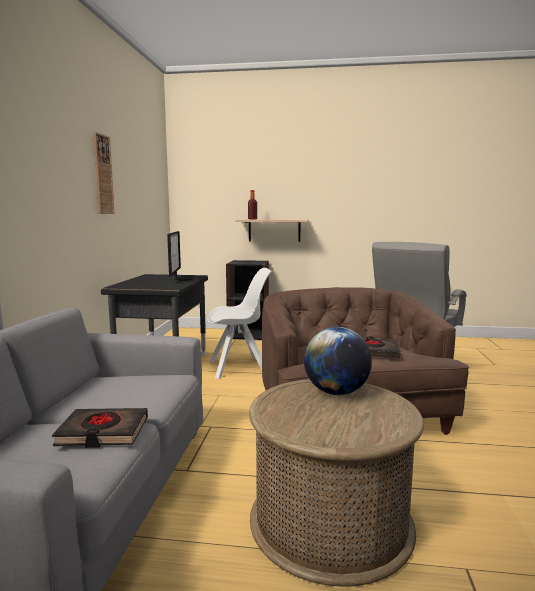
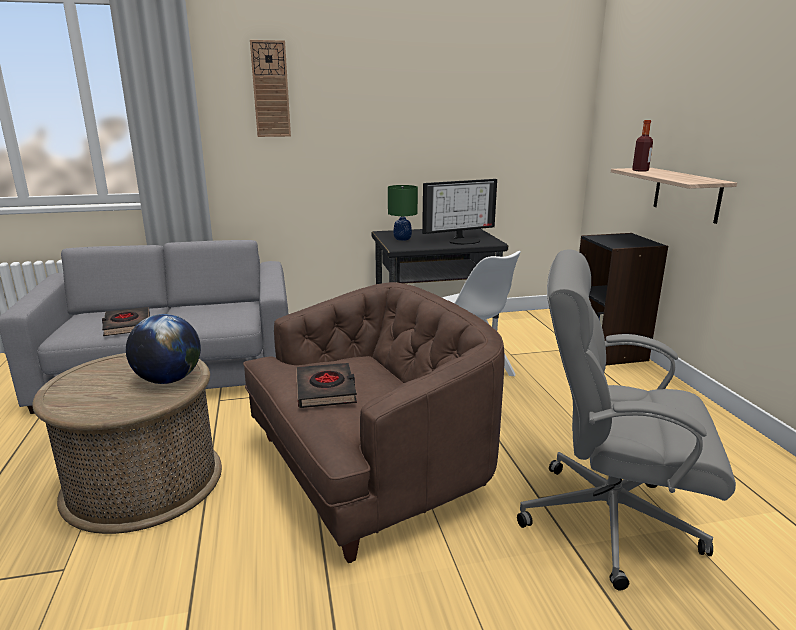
camera: 70 degrees right, 10 degrees up
wall clock [93,132,115,214] -> wall clock moved to [250,40,291,137]
none -> green table lamp [388,185,418,241]

